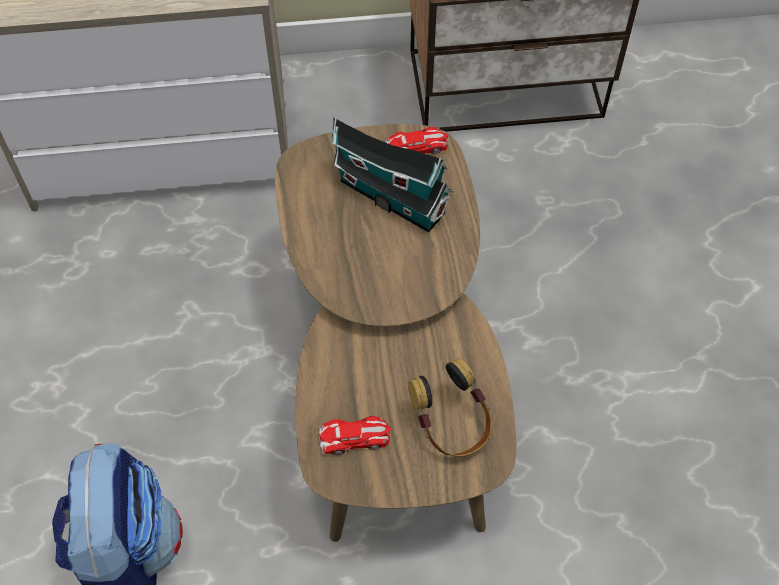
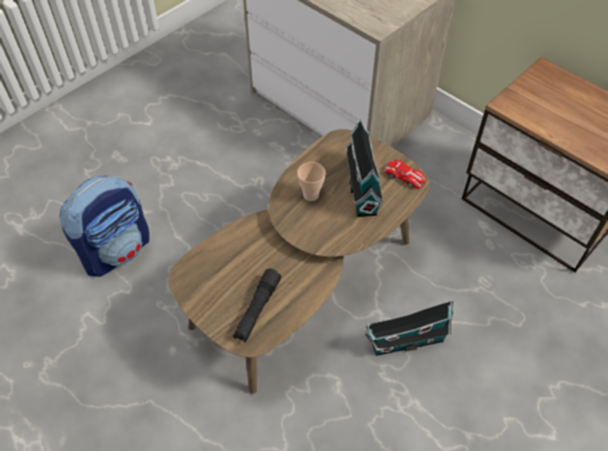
camera: 50 degrees right, 5 degrees down
toy car [319,416,391,455] -> none
headphones [408,358,492,456] -> black flashlight [233,268,281,343]
none -> cup [297,162,325,201]
none -> toy house [365,301,453,356]

